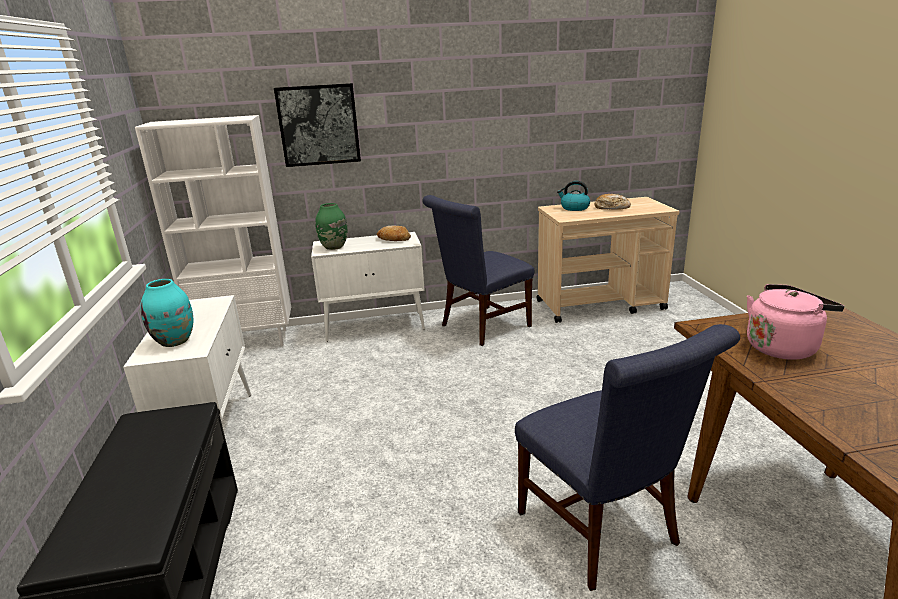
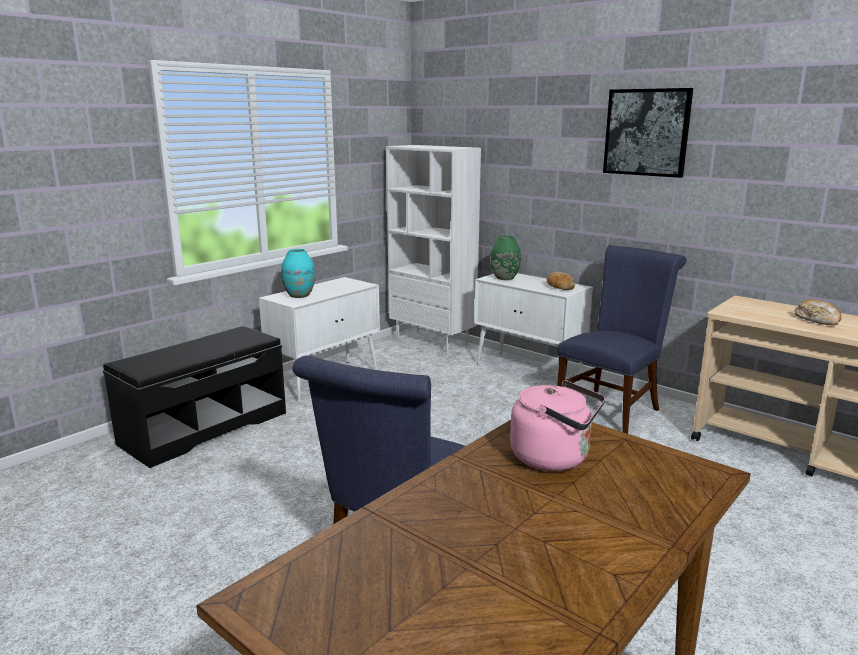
camera: 50 degrees right, 5 degrees down
picture [274,83,361,167] -> picture moved to [603,88,693,178]
blue chair [422,195,535,346] -> blue chair turned 120 degrees clockwise [557,245,686,434]
kettle [557,181,590,211] -> none

